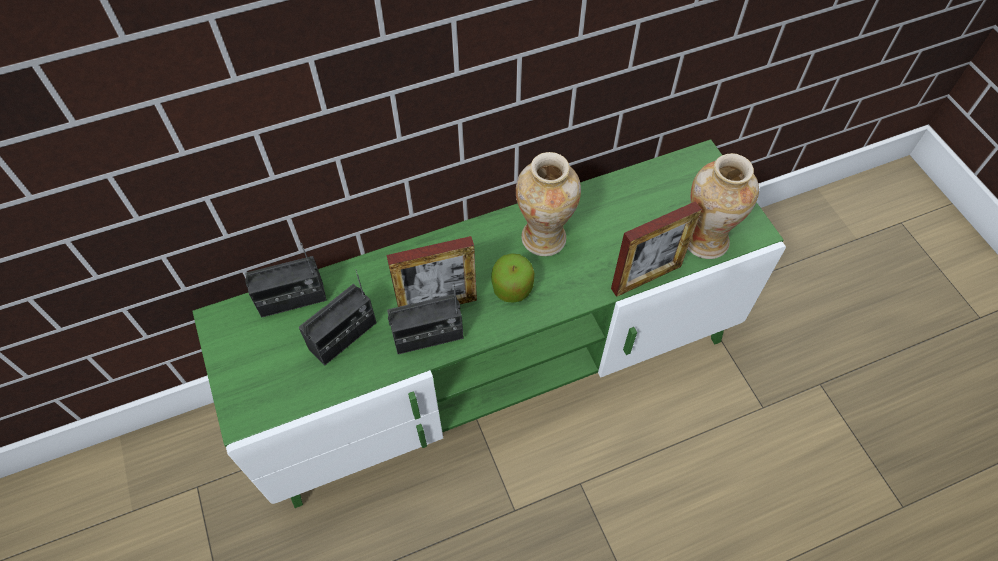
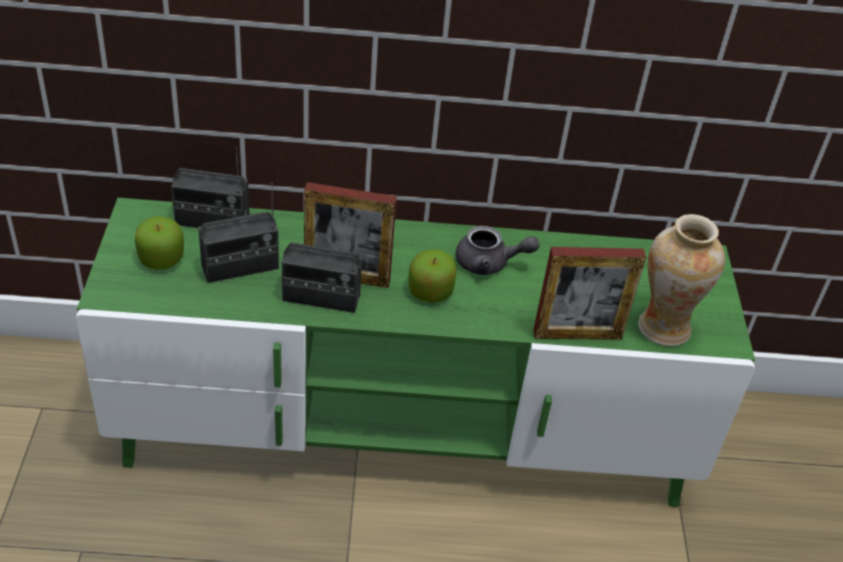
camera: 20 degrees right, 15 degrees down
vase [516,152,581,256] -> grey teapot [456,226,540,275]
none -> apple [135,217,184,270]

